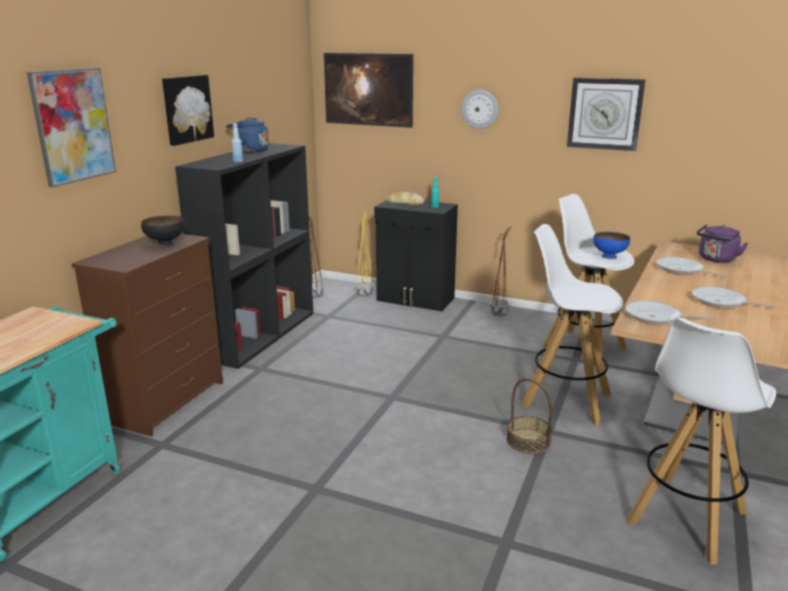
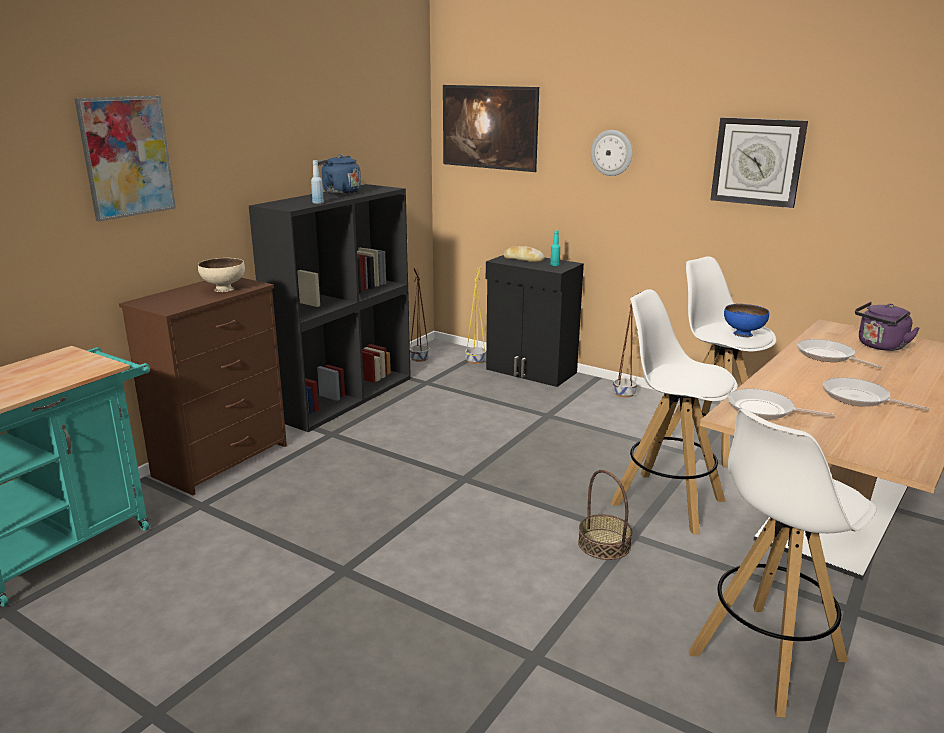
camera: 10 degrees right, 0 degrees up
black bowl [141,215,185,247] -> beige bowl [198,258,245,292]
picture [162,75,214,146] -> none

